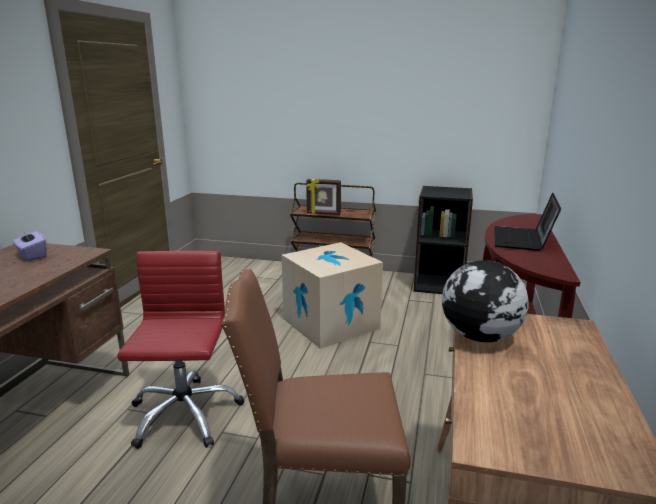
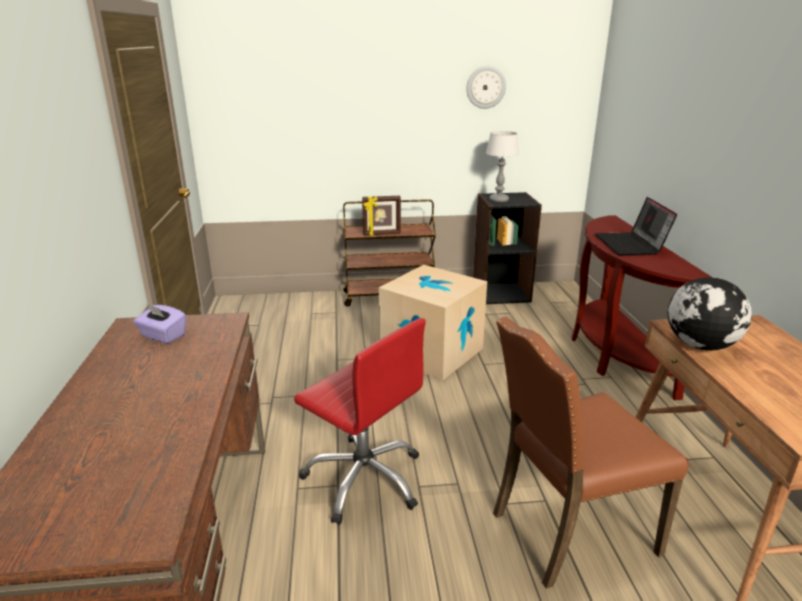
camera: 20 degrees left, 5 degrees up
red office chair [117,251,244,449] -> red office chair turned 150 degrees clockwise [294,318,426,525]
none -> wall clock [466,66,506,109]
none -> table lamp [486,131,519,203]

